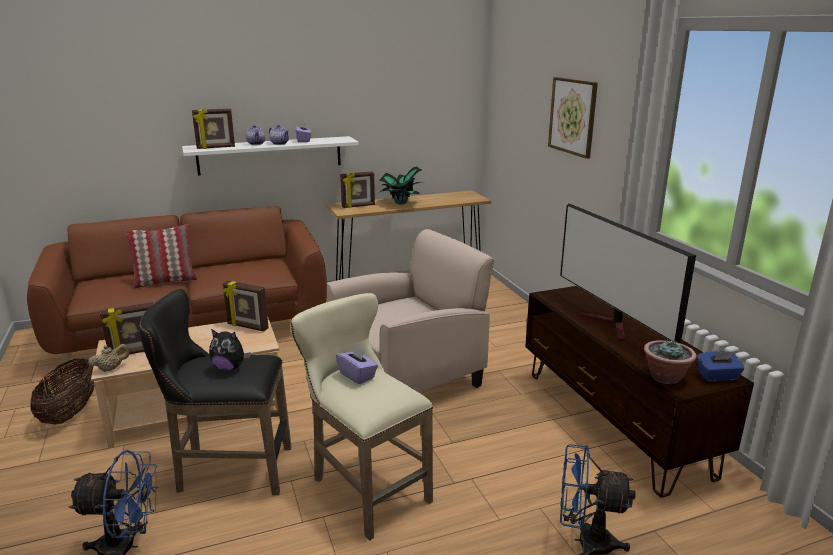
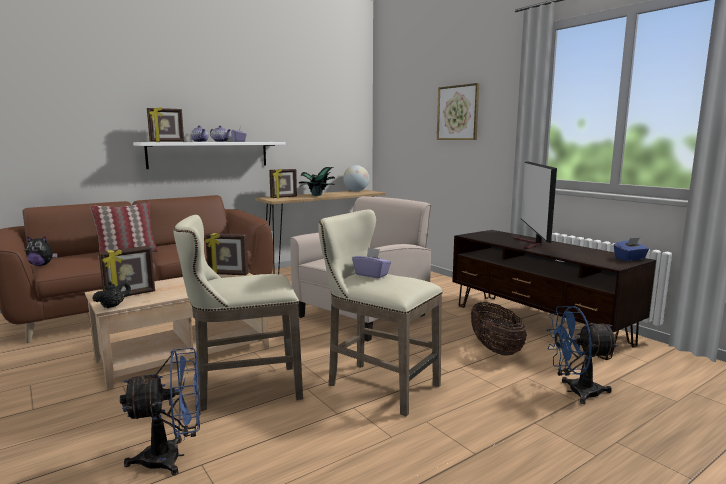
camera: 15 degrees left, 10 degrees down
basket [30,359,95,424] -> basket moved to [471,302,527,356]
beige teapot [88,344,129,372] -> black teapot [93,281,131,308]
black stool [139,289,292,495] -> beige stool [173,215,303,411]
plush toy [209,329,250,371] -> plush toy moved to [26,236,58,266]
television [560,203,696,343] -> television turned 45 degrees clockwise [514,161,557,249]
potted plant [644,340,696,384] -> none
none -> globe [343,165,369,192]

